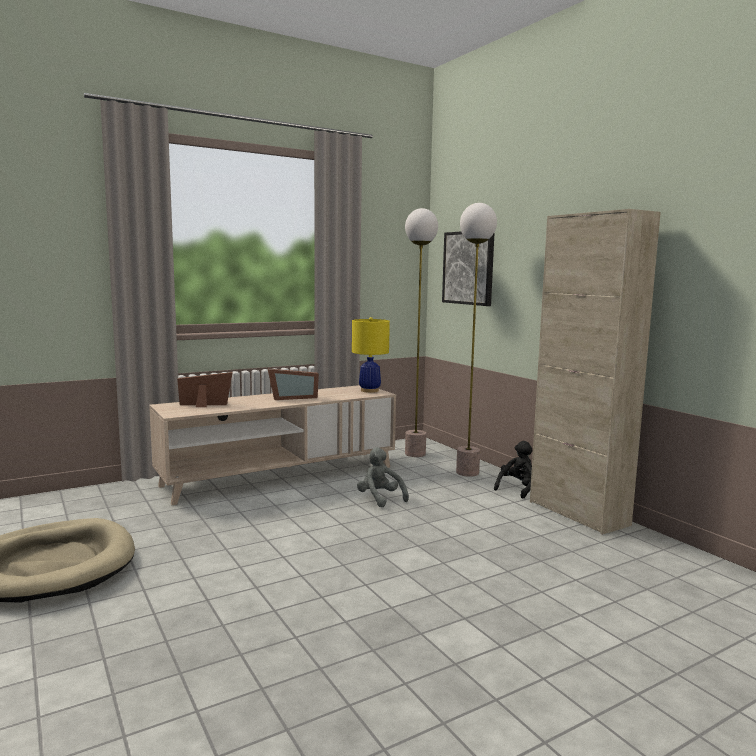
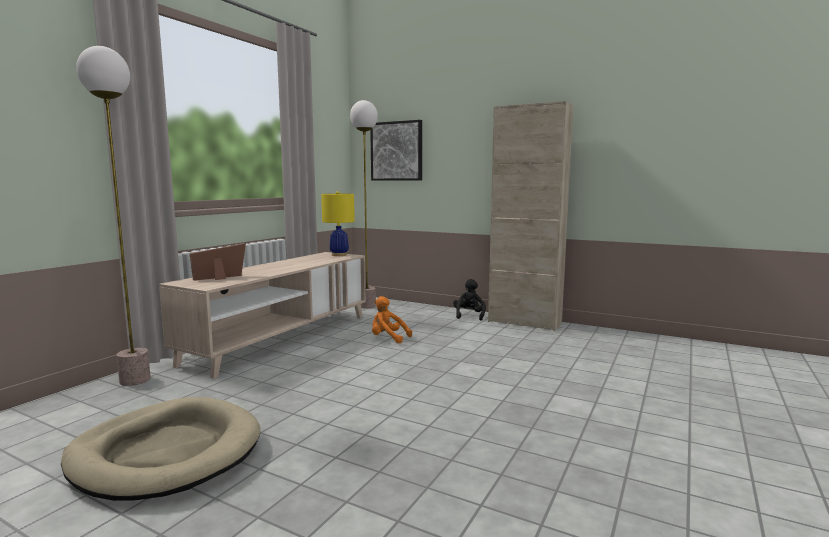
camera: 30 degrees left, 0 degrees up
picture frame [267,368,319,400] -> none
grey plush toy [357,447,409,508] -> orange plush toy [372,296,412,343]
floor lamp [456,203,497,477] -> floor lamp moved to [76,46,151,386]

